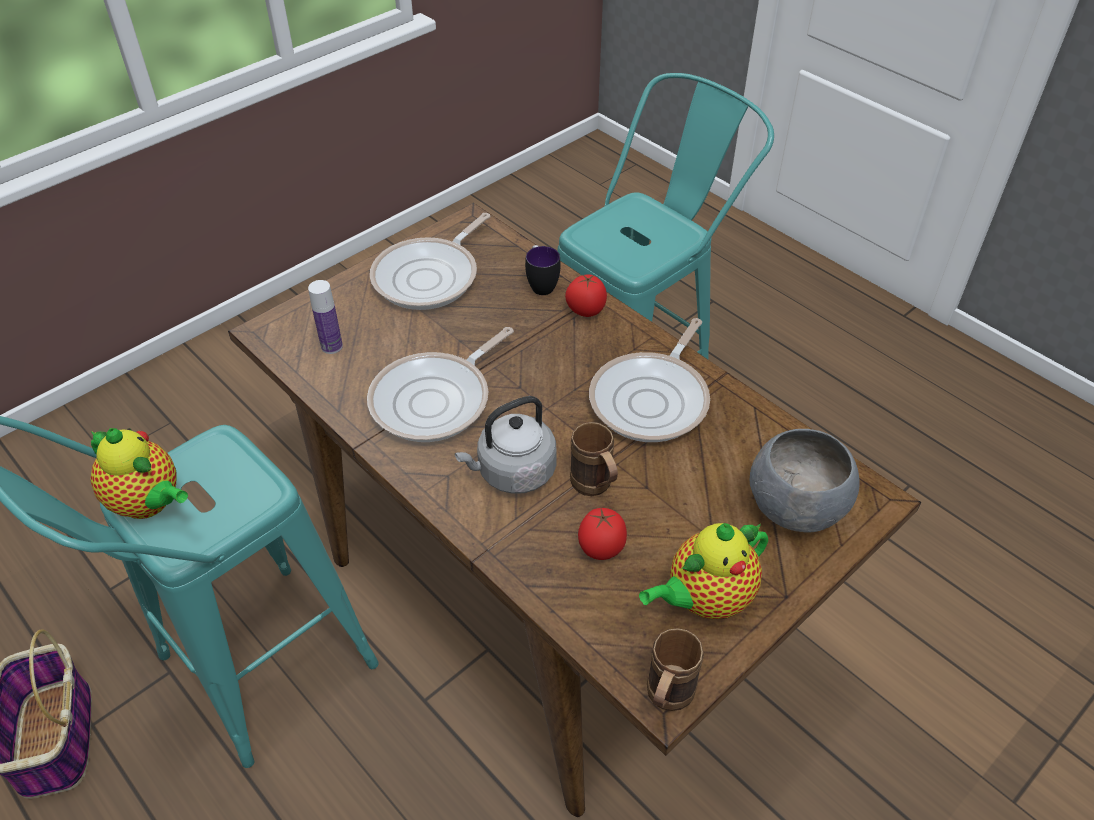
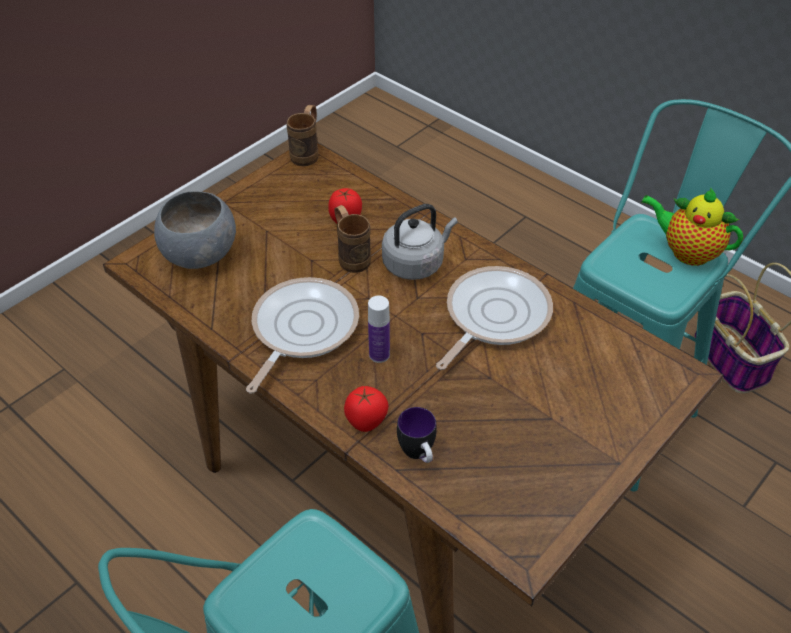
camera: 175 degrees right, 0 degrees up
bottle [308,280,343,354] -> bottle moved to [368,296,390,363]
frying pan [370,213,491,310] -> none
teapot [639,523,768,619] -> none

